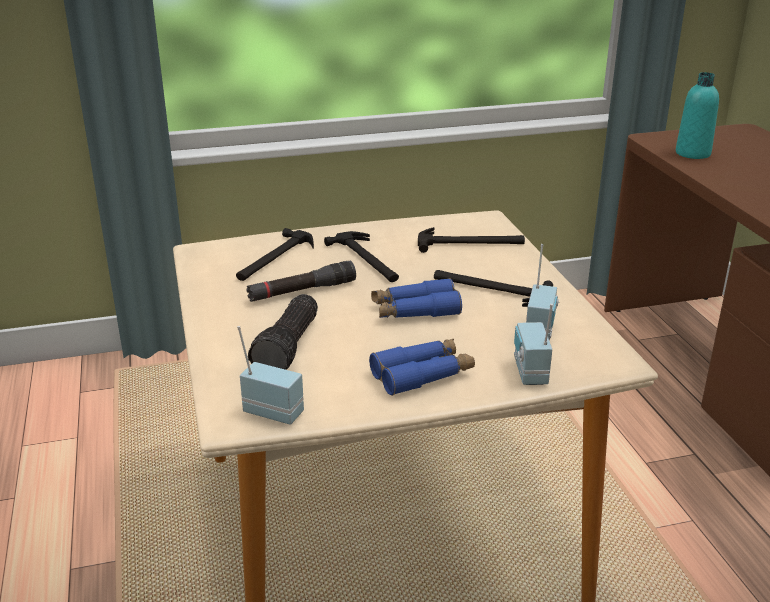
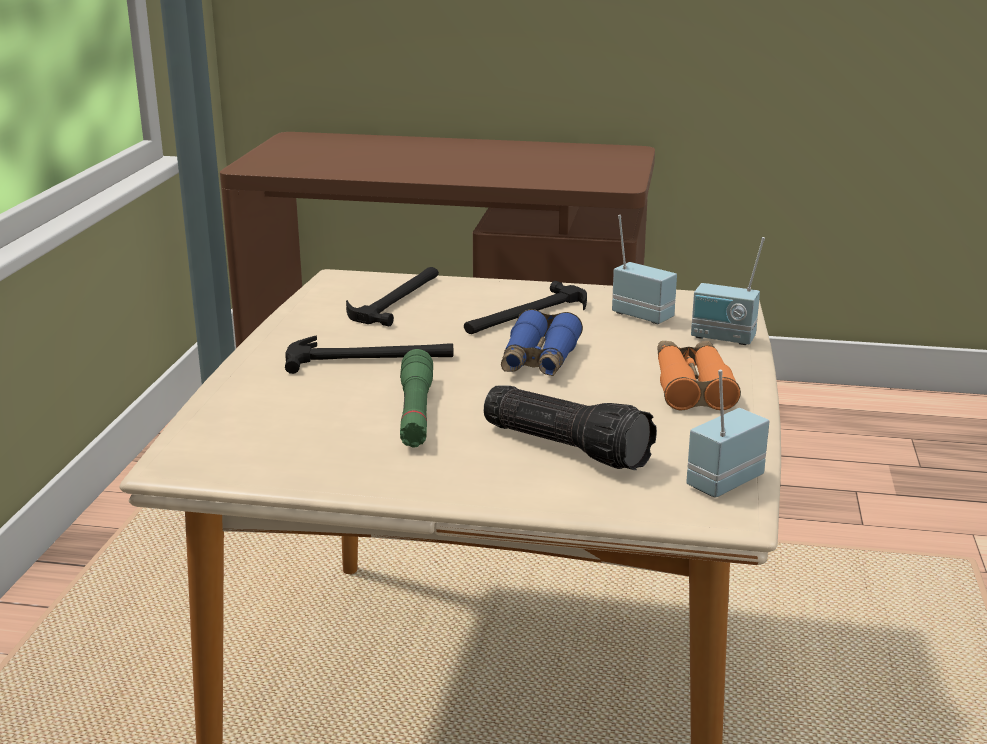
camera: 65 degrees left, 5 degrees down
hammer [236,228,314,281] -> none
black flashlight [246,261,356,302] -> green flashlight [400,349,433,448]
blue binoculars [369,339,475,396] -> orange binoculars [657,341,741,411]
turquoise bottle [676,72,719,159] -> none

